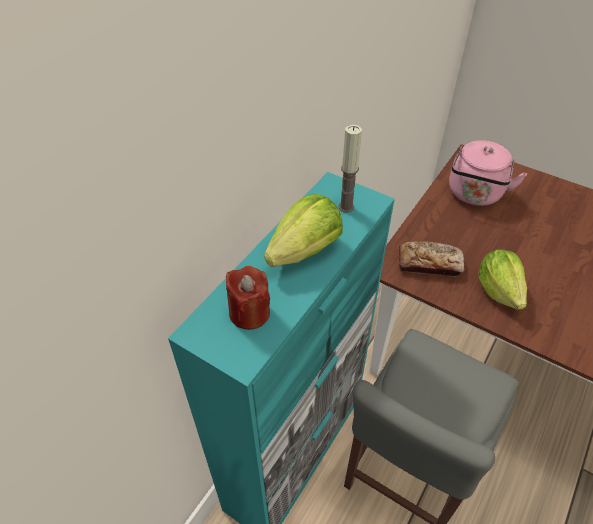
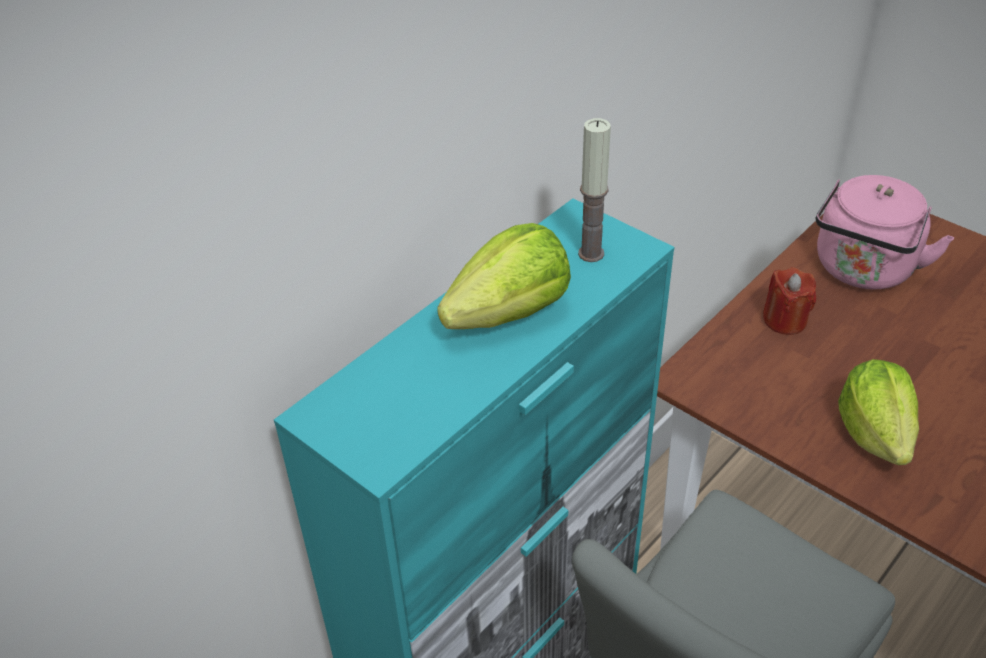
camera: 10 degrees right, 5 degrees down
red candle [226,266,270,330] -> red candle moved to [763,267,816,335]
bread [398,241,464,277] -> none

